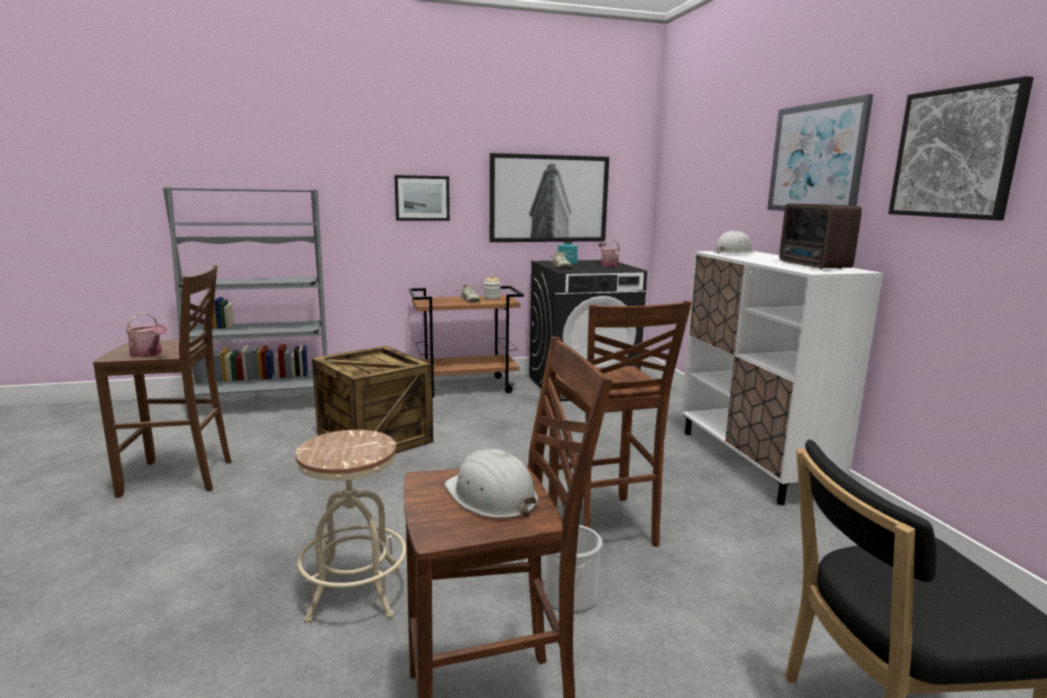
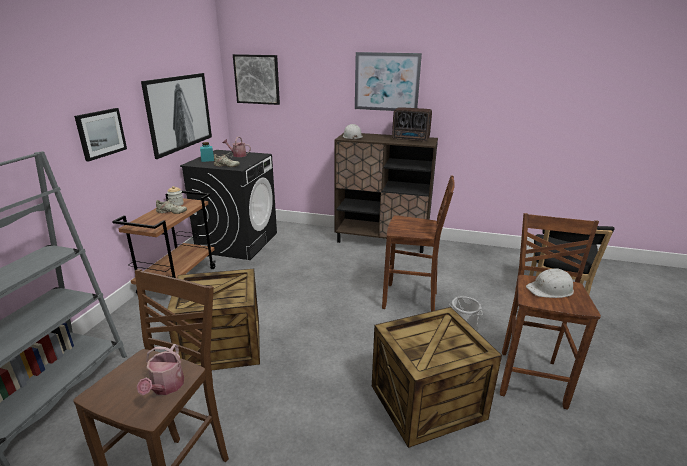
camera: 60 degrees left, 10 degrees up
watering can [126,313,167,357] -> watering can turned 120 degrees clockwise [137,344,184,395]
beige stool [295,430,407,623] -> crate [372,307,502,448]
white cabinet [681,251,883,505] -> brown cabinet [335,133,438,253]
picture [888,76,1034,220] -> picture moved to [233,54,280,105]

